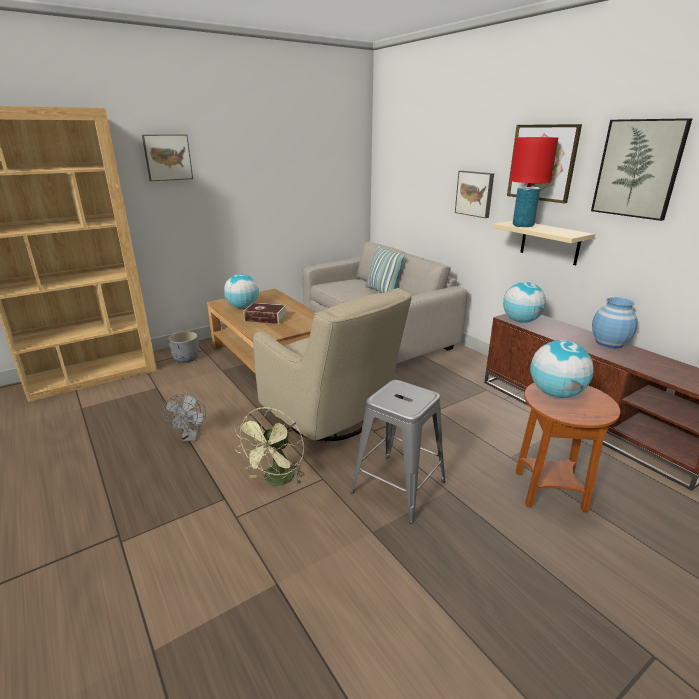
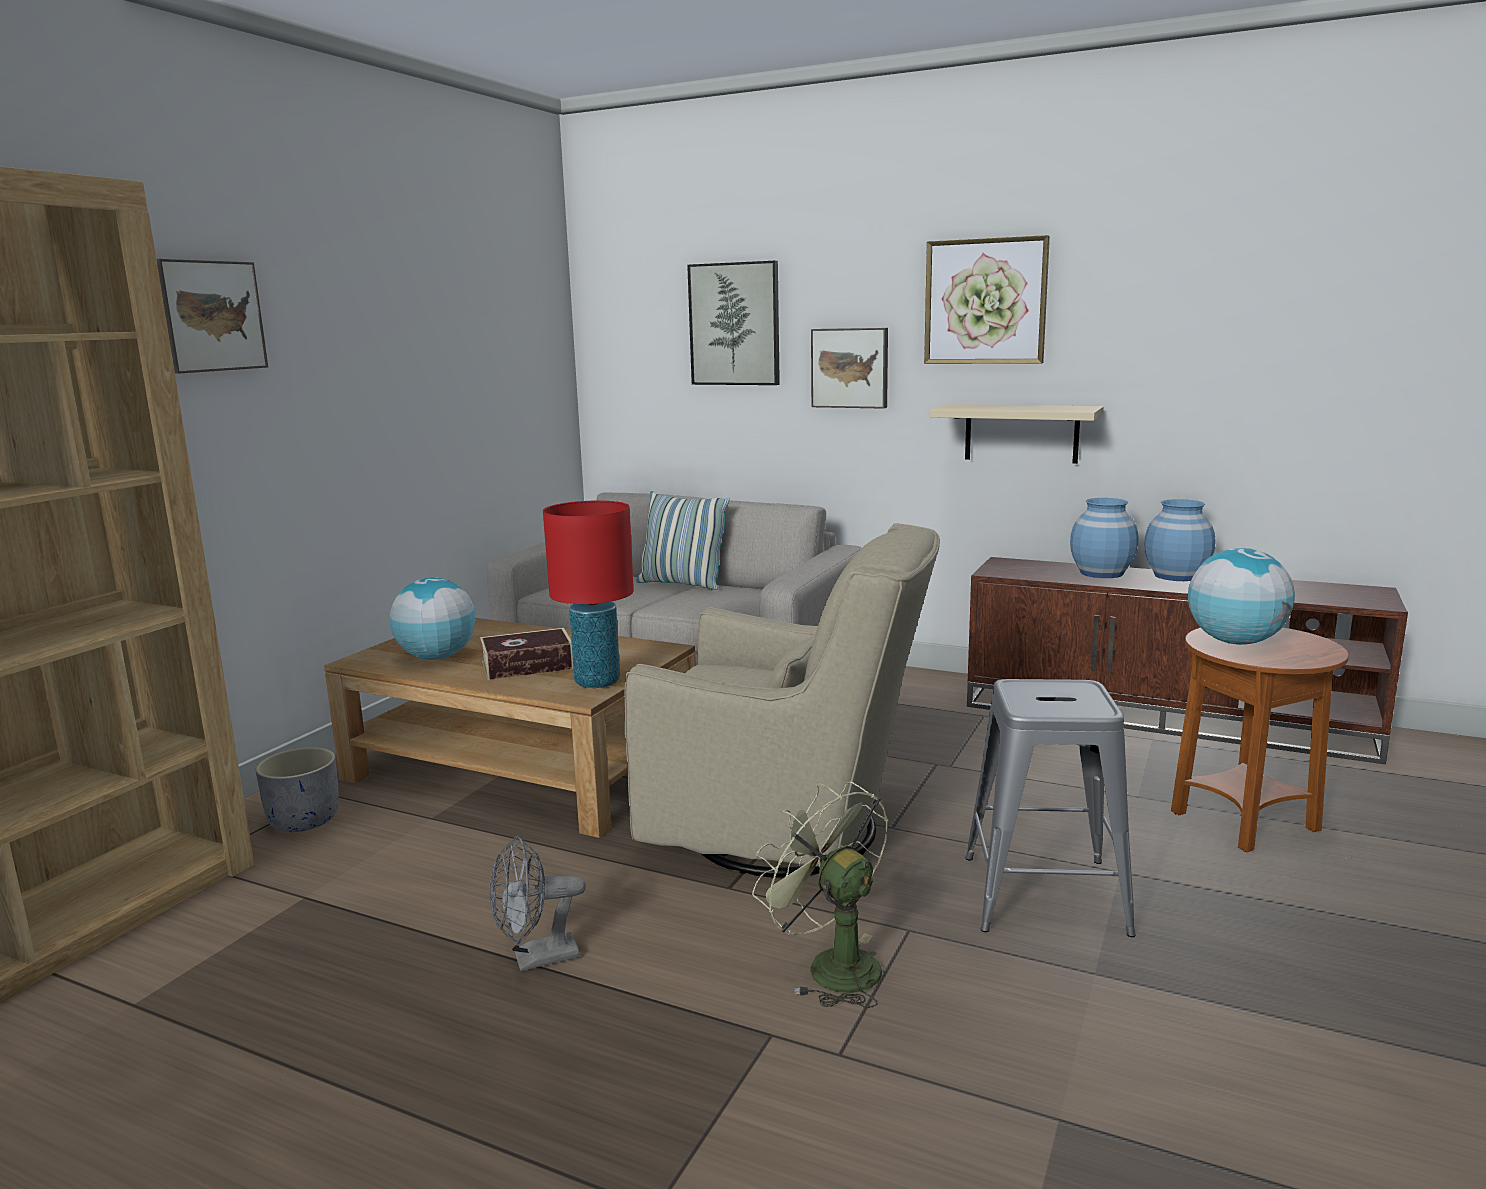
camera: 30 degrees left, 10 degrees down
grey fan [163,393,206,441] -> grey fan turned 105 degrees clockwise [490,836,586,971]
green fan [235,407,305,486] -> green fan turned 150 degrees clockwise [752,782,888,1008]
globe [503,282,546,323] -> none
red table lamp [510,137,558,227] -> red table lamp moved to [543,501,634,688]
picture [591,118,692,221] -> picture moved to [687,261,780,385]
none -> blue vase [1070,498,1138,578]

